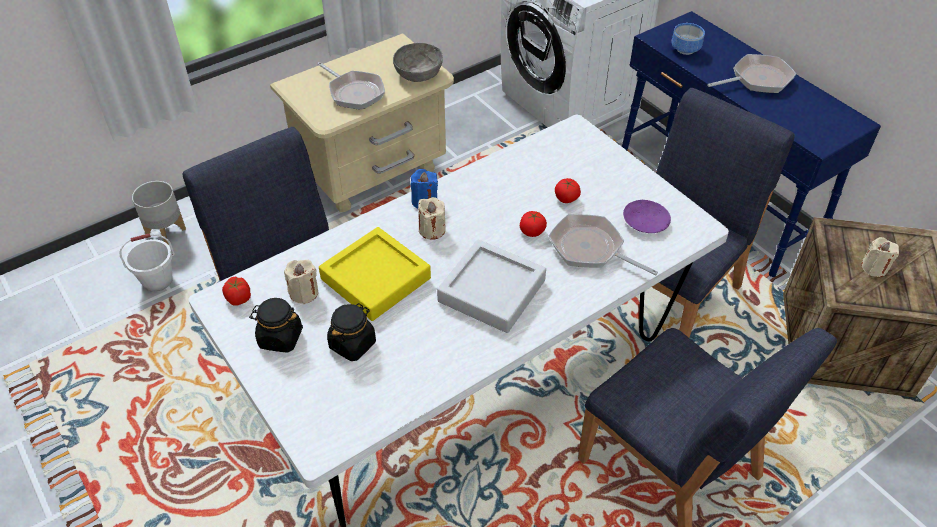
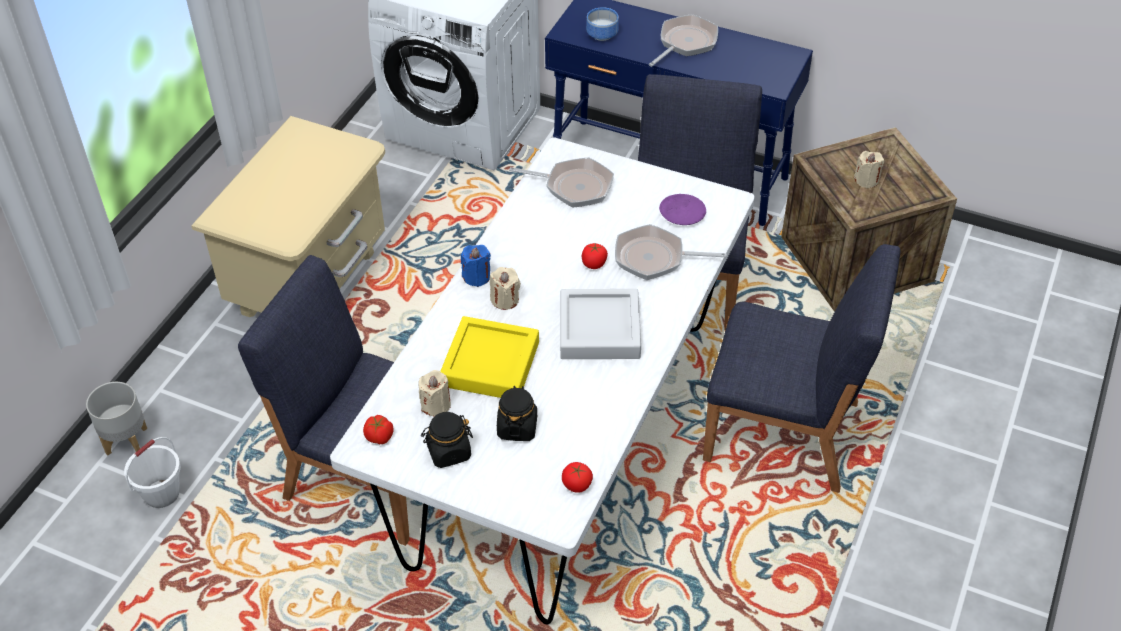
camera: 30 degrees left, 0 degrees up
frying pan [318,62,385,110] -> frying pan moved to [509,157,614,207]
grey bowl [393,43,443,82] -> none
tomato [555,178,581,203] -> tomato moved to [562,462,593,493]

